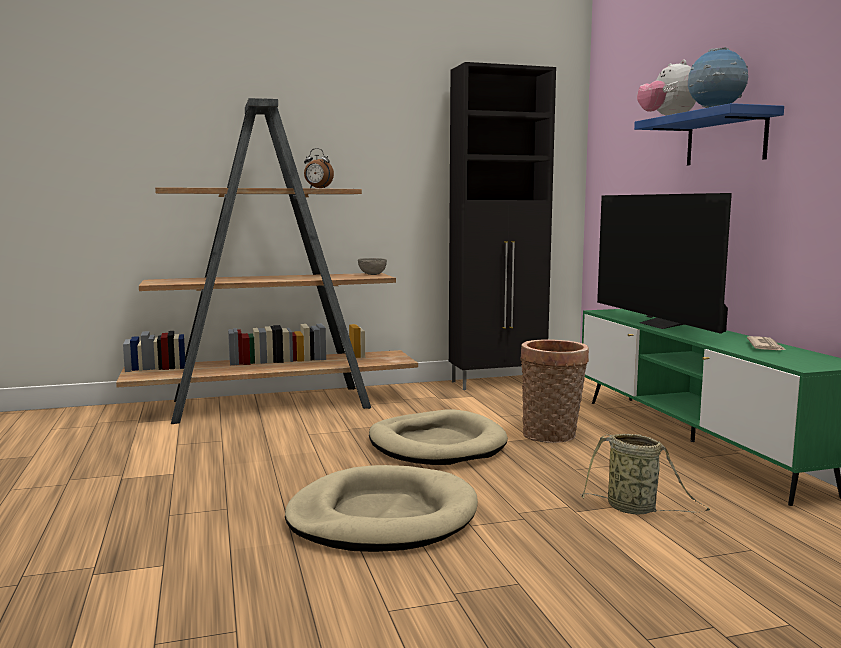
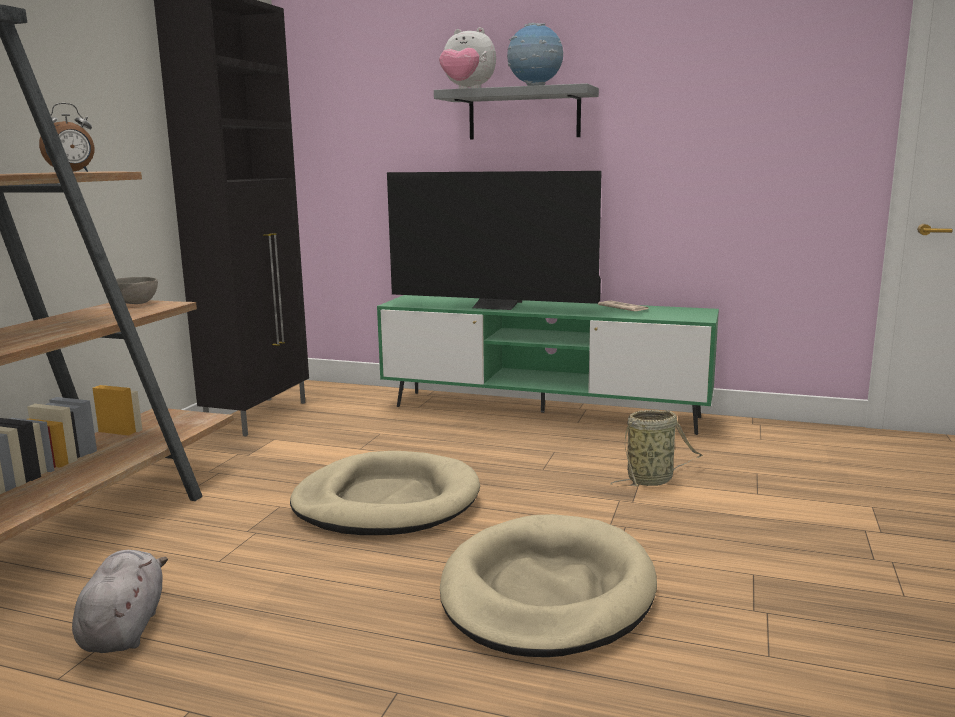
camera: 55 degrees left, 5 degrees up
basket [520,339,589,443] -> none
blue shelf [634,103,784,165] -> grey shelf [434,83,599,140]
none -> grey plush toy [72,550,168,653]

